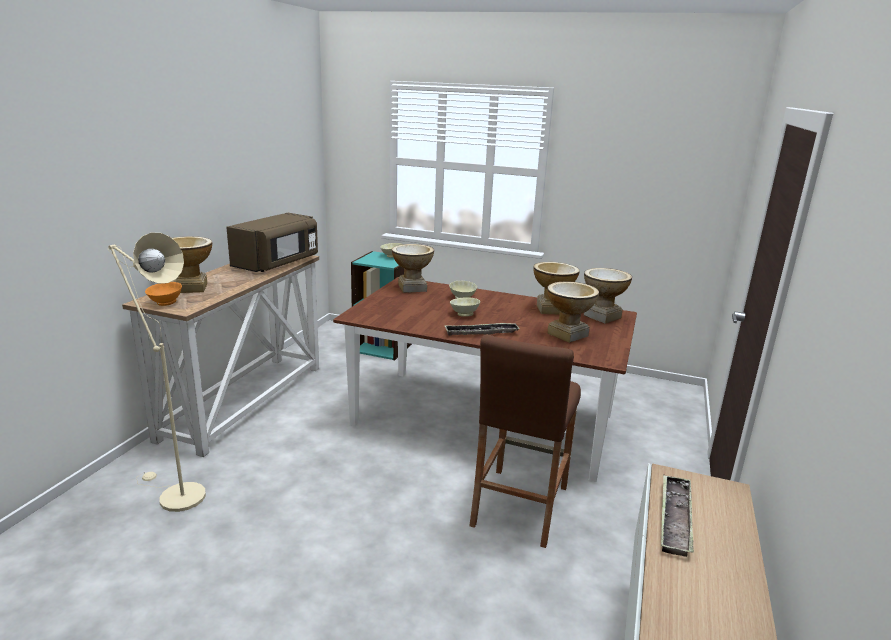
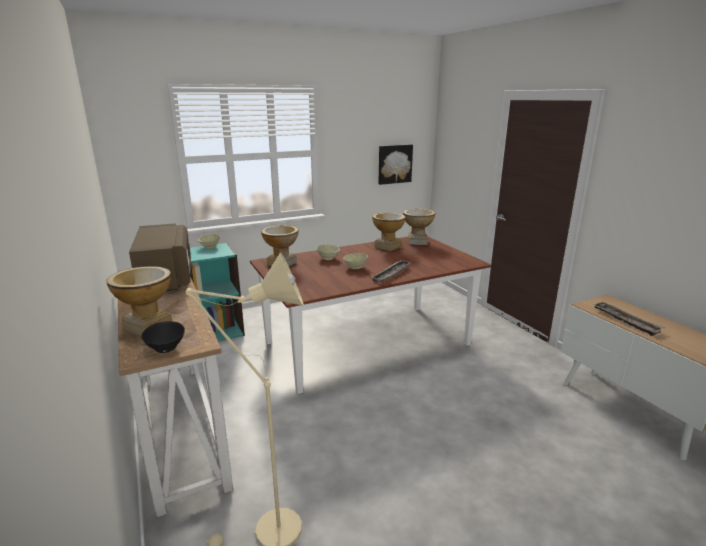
camera: 45 degrees left, 0 degrees up
orange bowl [145,282,182,306] -> black bowl [141,321,185,353]
brown stool [469,334,581,548] -> none
vase [547,282,599,343] -> none
none -> picture [378,144,413,185]

